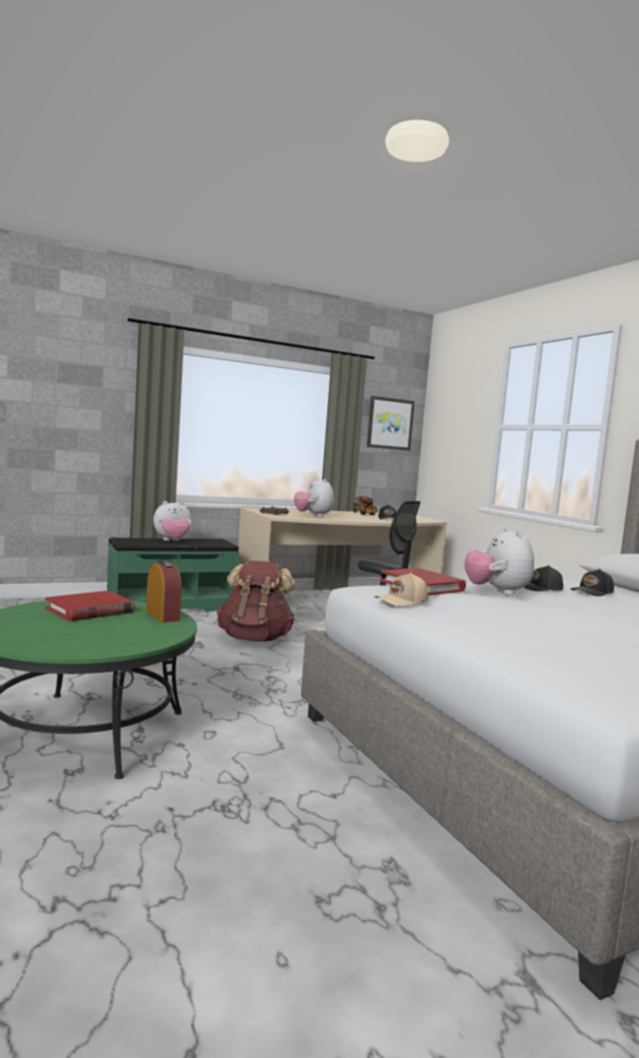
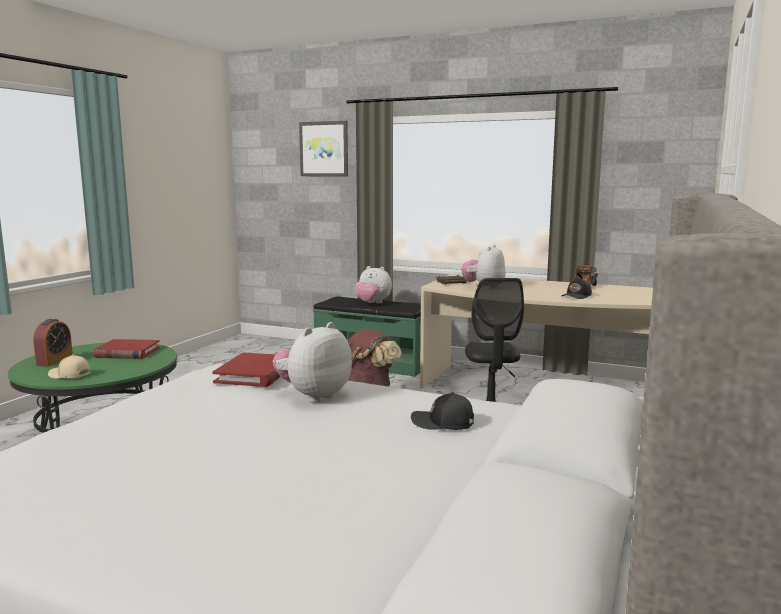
camera: 50 degrees right, 5 degrees up
alarm clock [146,560,182,622] -> alarm clock moved to [33,319,73,367]
picture [367,396,415,451] -> picture moved to [299,121,348,176]
beige cap [374,572,428,606] -> beige cap moved to [48,354,91,378]
black cap [524,565,563,591] -> none

